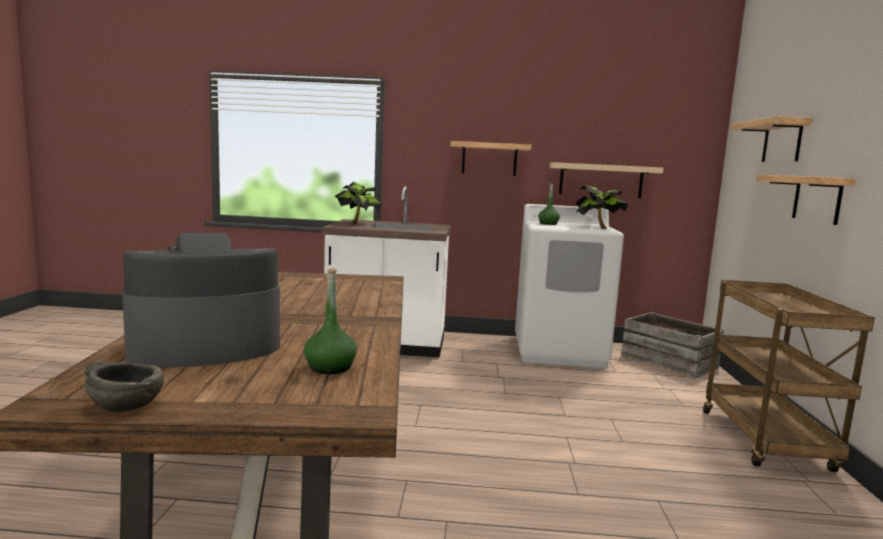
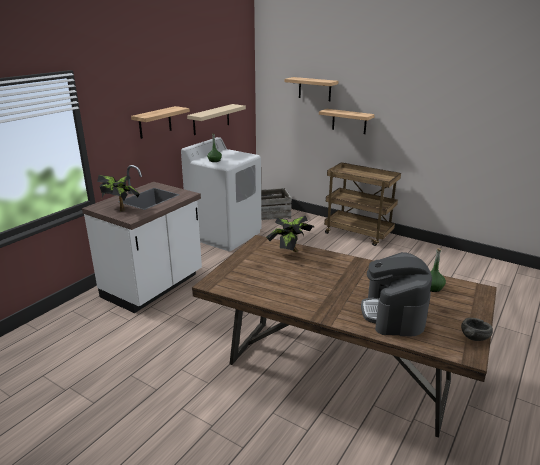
camera: 60 degrees left, 15 degrees up
potted plant [575,185,628,229] -> potted plant moved to [266,216,315,252]

